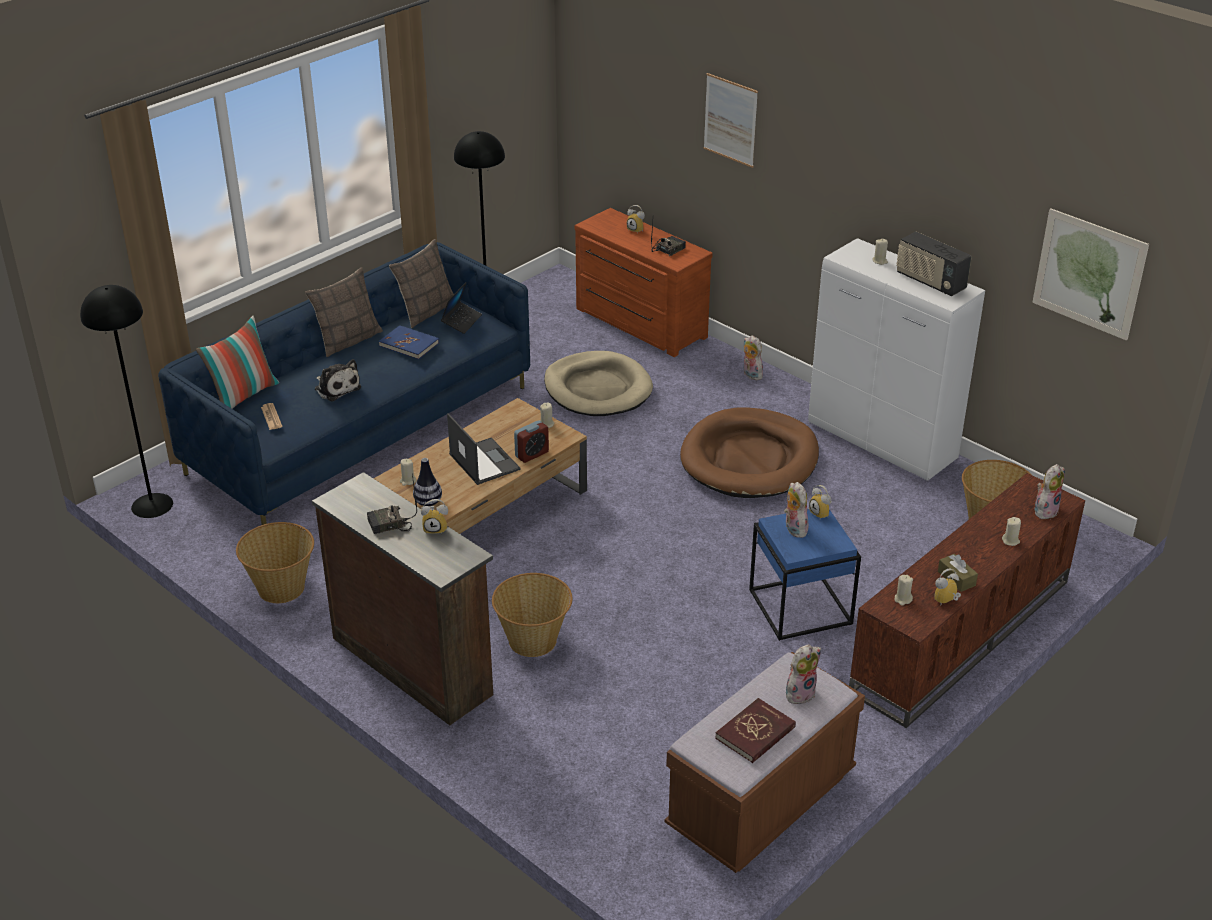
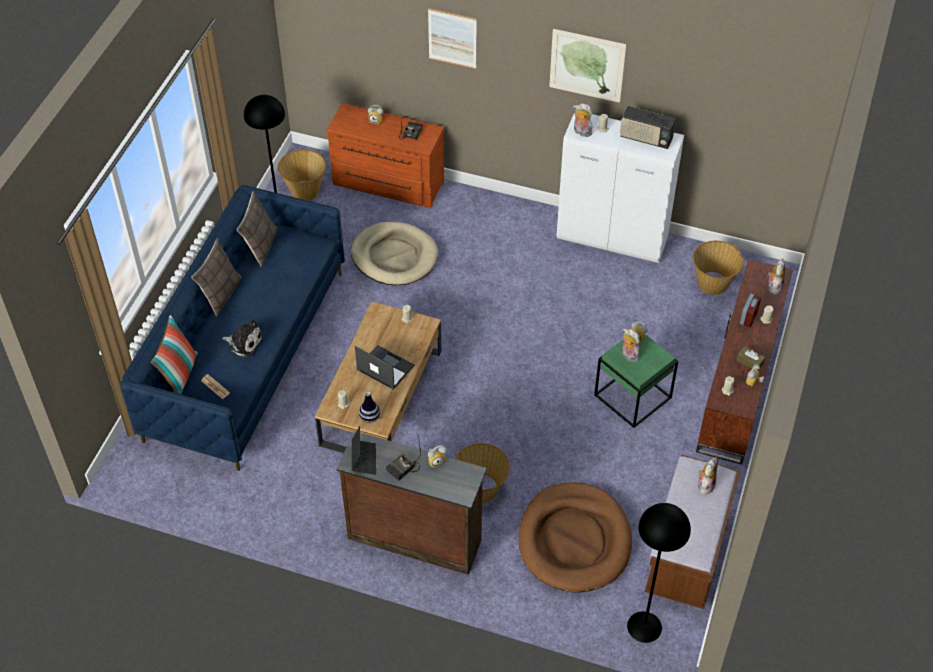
camera: 25 degrees left, 15 degrees up
black floor lamp [80,285,173,518] -> black floor lamp moved to [627,503,691,643]
basket [236,522,314,603] -> basket moved to [278,149,326,201]
blue book [379,325,439,360] -> none
laptop [441,282,482,334] -> laptop moved to [352,426,376,475]
alarm clock [514,420,549,463] -> alarm clock moved to [740,294,761,327]
brown dog bed [680,408,819,498] -> brown dog bed moved to [519,482,632,593]
red book [715,698,796,763] -> none
plush toy [744,335,763,380] -> plush toy moved to [573,103,592,137]
blue side table [749,509,861,641] -> green side table [594,334,679,428]
picture [1033,208,1149,340] -> picture moved to [549,29,626,103]

